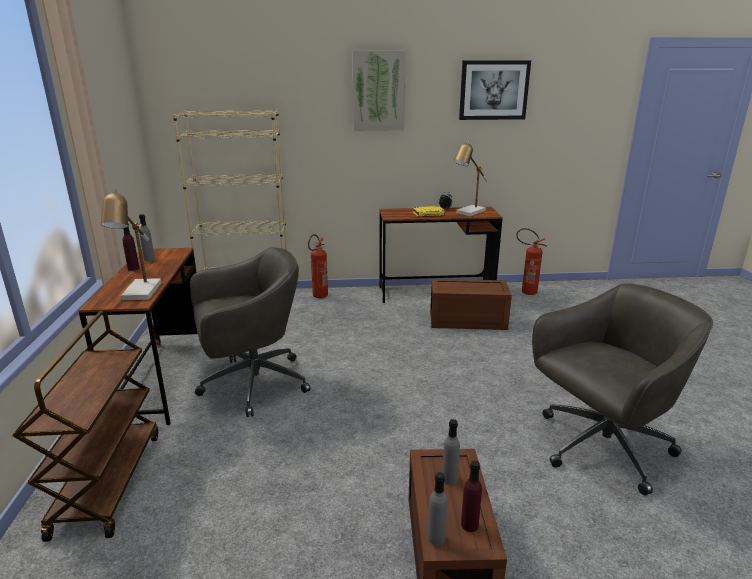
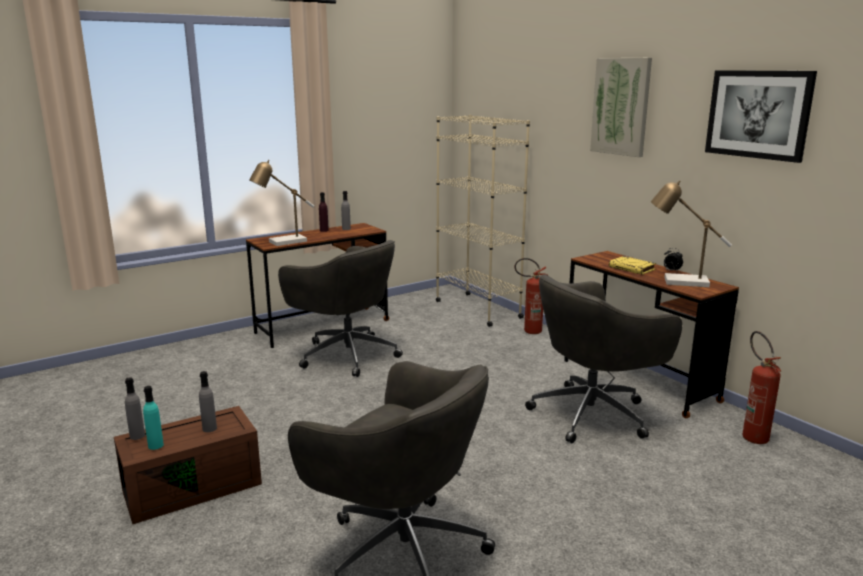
camera: 60 degrees right, 5 degrees down
brown cart [12,310,159,542] -> none
brown storage box [430,279,512,330] -> grey office chair [525,274,682,443]
purple bottle [461,460,482,532] -> turquoise bottle [143,386,164,450]

